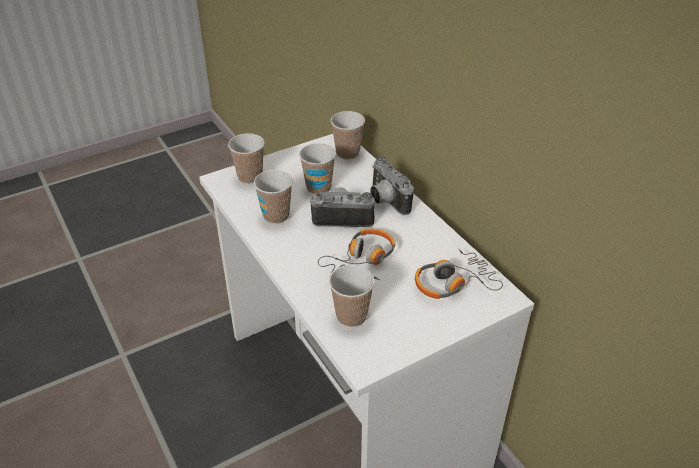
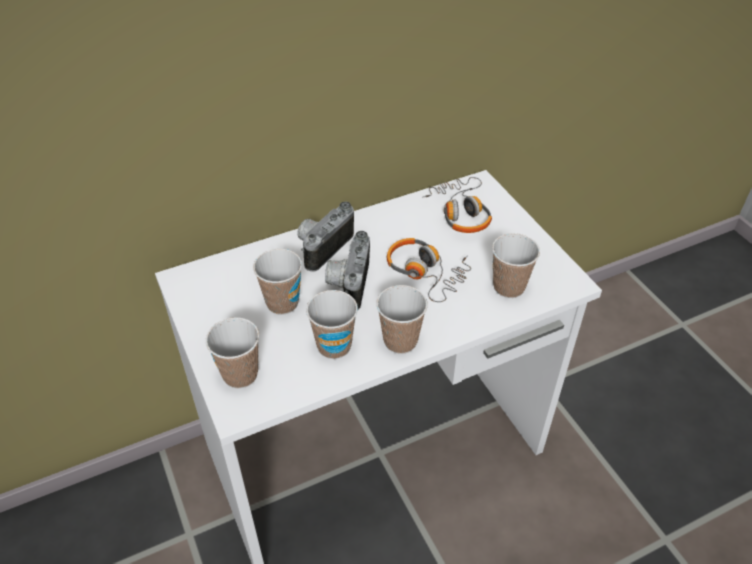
camera: 85 degrees left, 5 degrees up
cup [330,111,365,160] -> cup moved to [376,285,428,354]
camera [370,156,414,215] -> camera turned 150 degrees clockwise [297,201,354,272]

